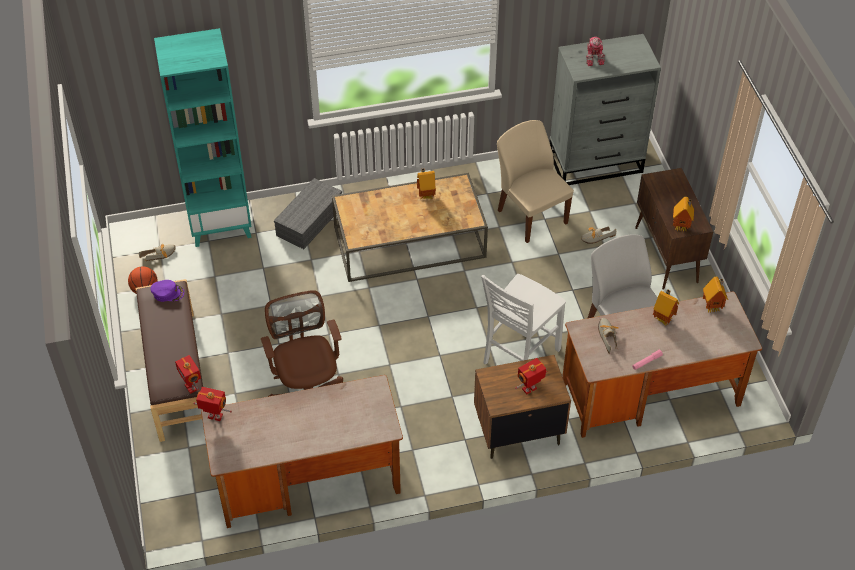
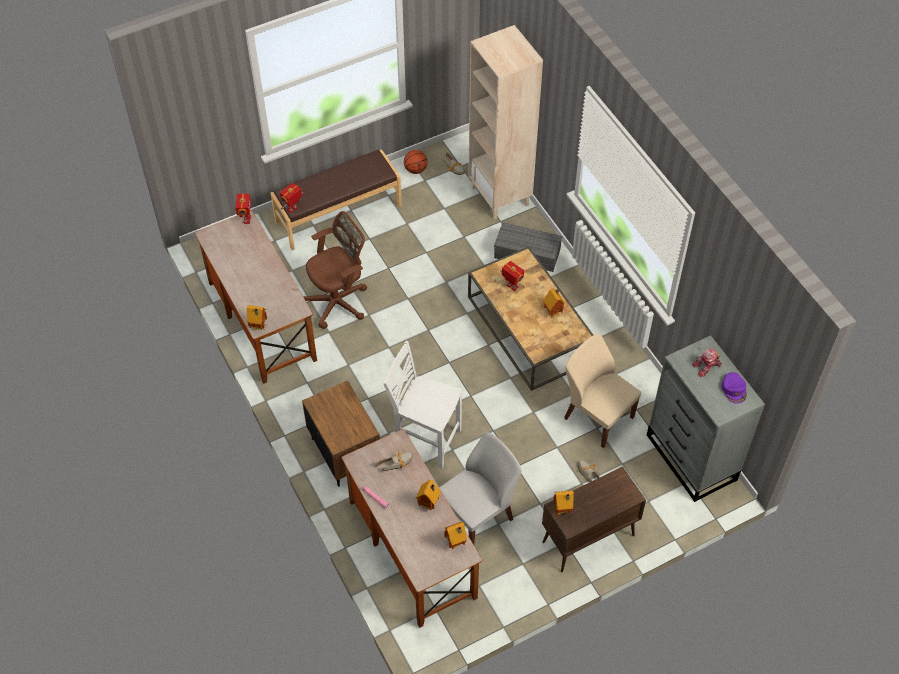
camera: 75 degrees right, 5 degrees up
purple cap [150,280,184,302] -> purple cap moved to [722,372,746,404]
turquoise bookcase [154,28,252,247] -> beige bookcase [468,25,543,220]
beige chair [497,120,574,243] -> beige chair turned 90 degrees counterclockwise [564,333,641,448]
toy robot [515,358,548,394] -> toy robot moved to [500,261,525,291]
none -> toy house [247,305,267,330]

